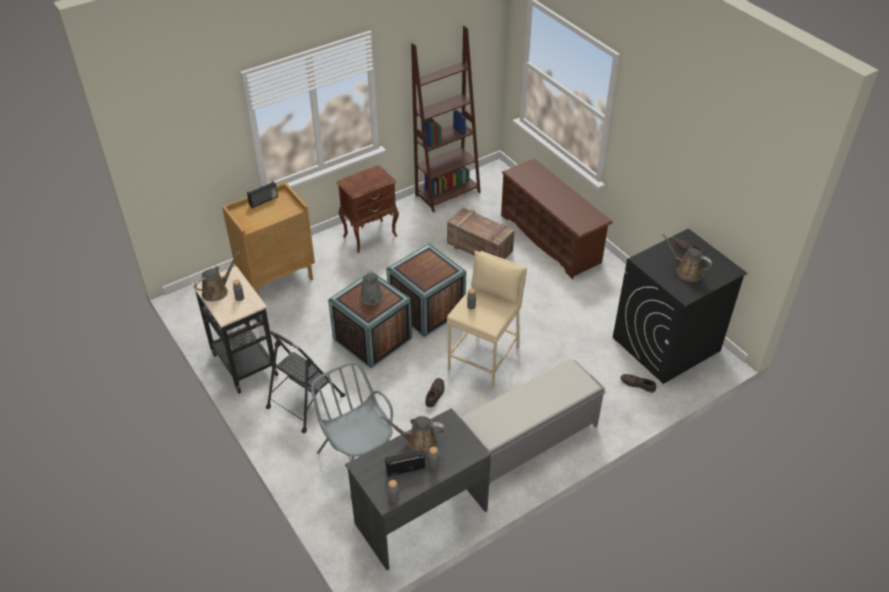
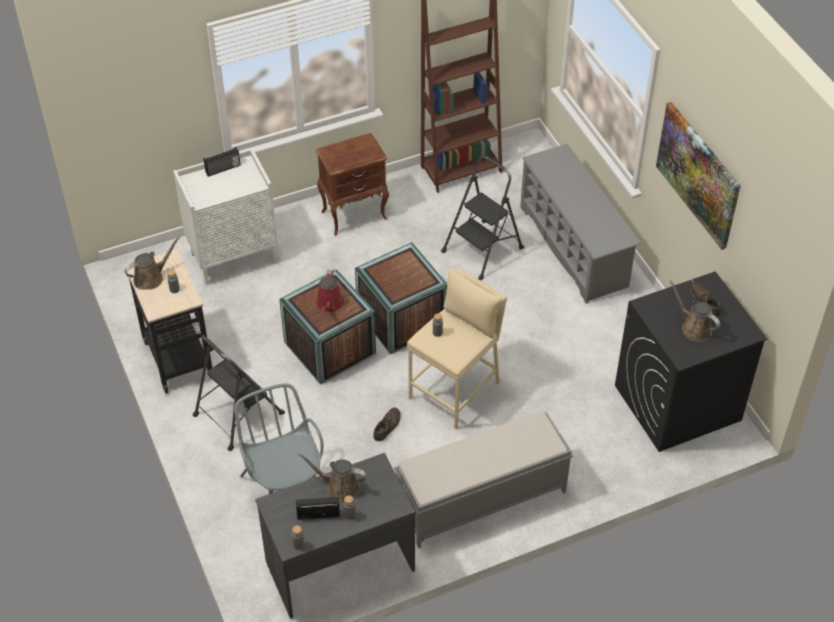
camera: 10 degrees right, 5 degrees up
brown cabinet [222,182,315,295] -> white cabinet [173,148,278,285]
grey watering can [360,268,384,305] -> red watering can [316,269,344,313]
crate [447,208,514,259] -> black step ladder [441,156,524,280]
brown shoe rack [501,159,613,279] -> grey shoe rack [520,144,641,304]
brown shoe [621,374,656,393] -> none
none -> picture [656,102,741,250]

